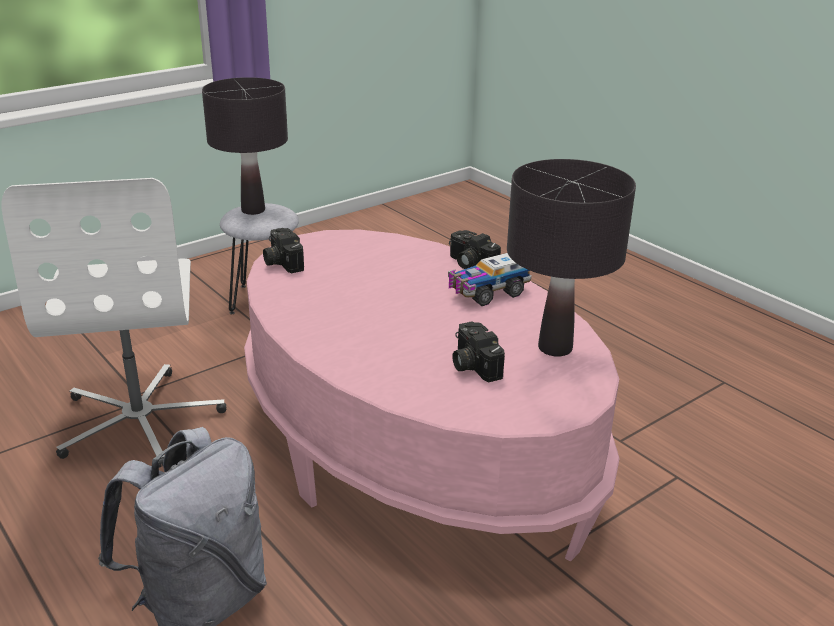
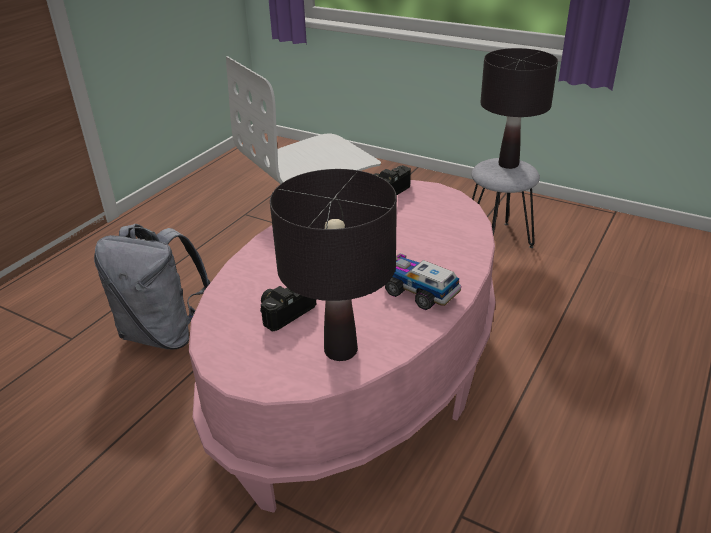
camera: 70 degrees right, 5 degrees up
camera [449,230,501,269] -> none

